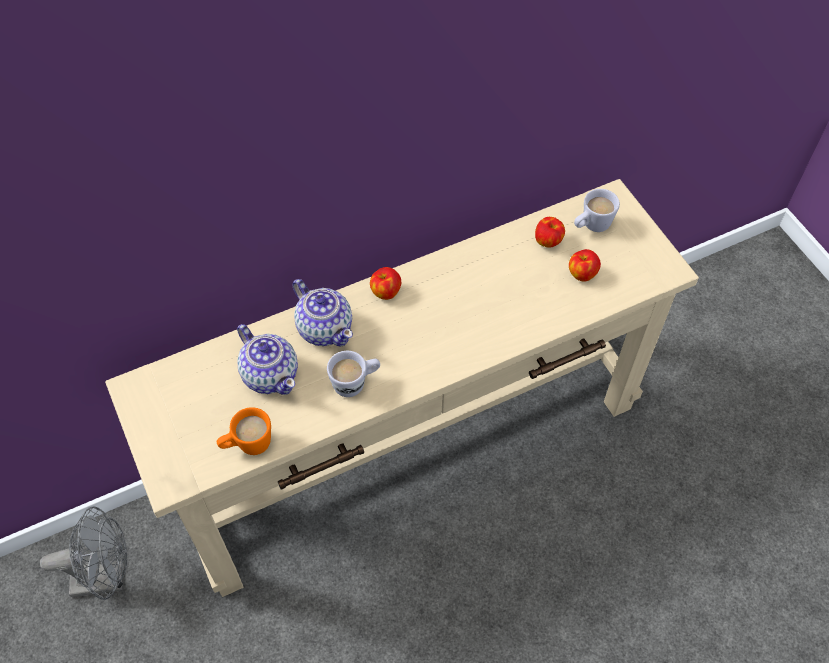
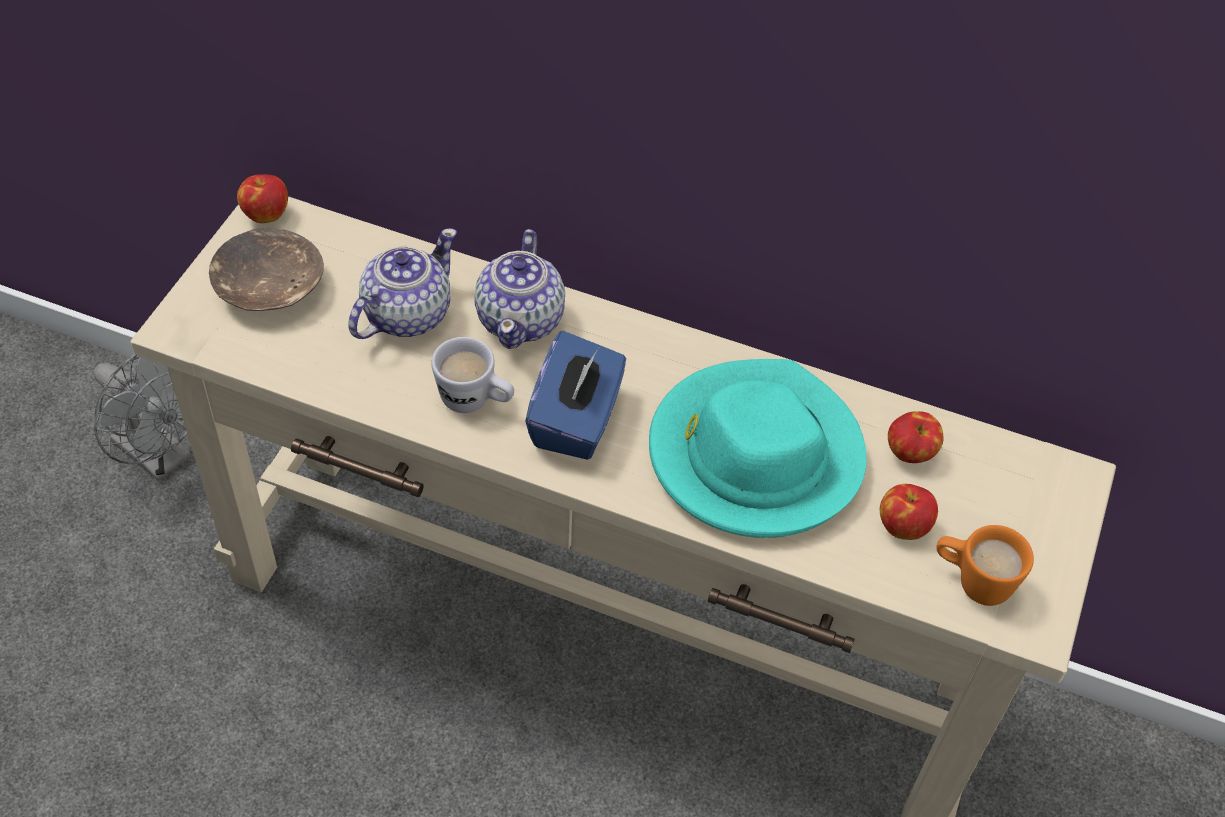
camera: 45 degrees right, 5 degrees down
orange mug [217,407,271,455] -> orange mug moved to [937,525,1034,606]
teapot [237,324,298,395] -> teapot turned 150 degrees counterclockwise [348,228,457,339]
apple [370,267,401,300] -> apple moved to [237,174,288,223]
white mug [574,189,620,232] -> none
none -> brown bowl [209,228,324,311]
none -> blue tissue box [525,331,626,460]
none -> turquoise hat [649,359,867,538]

